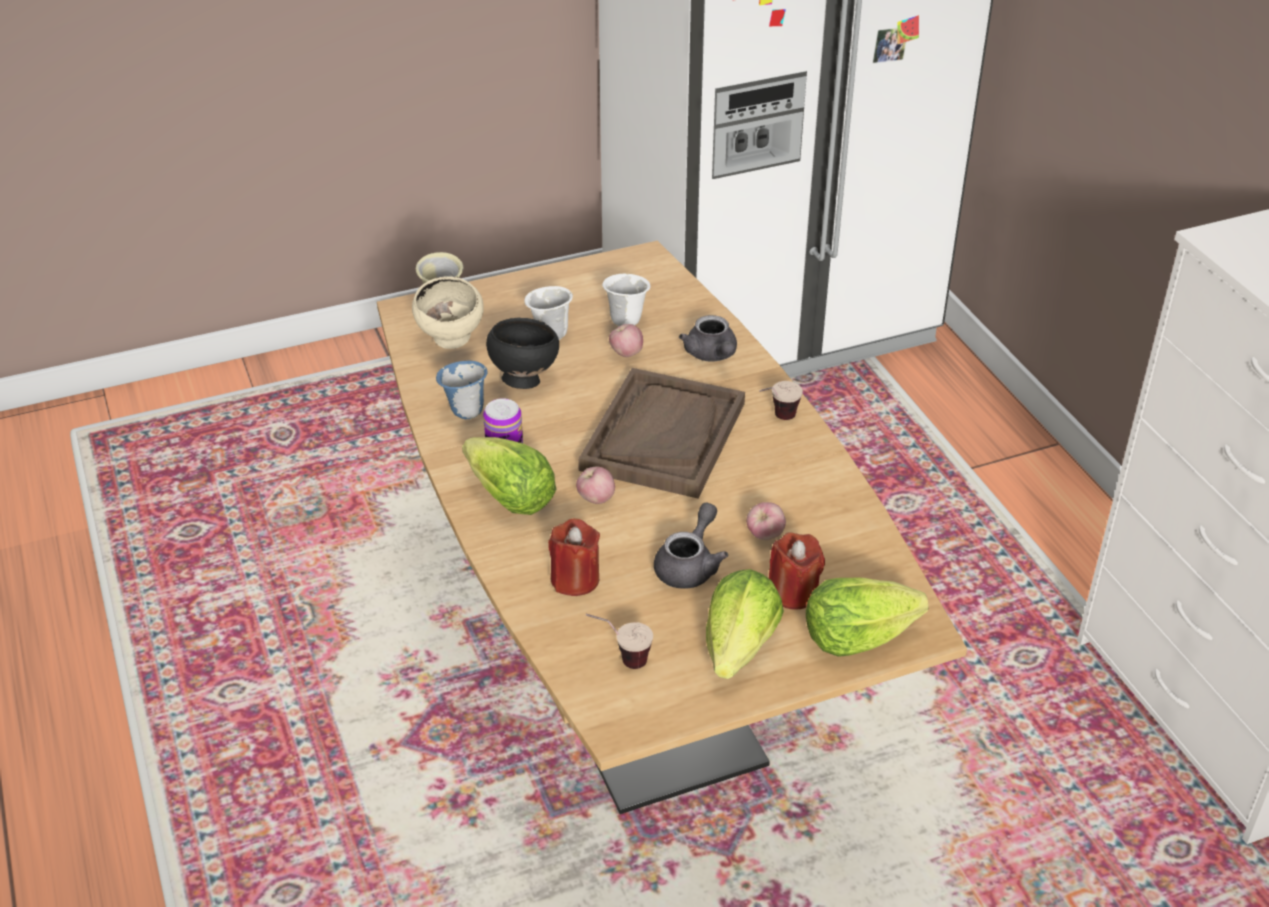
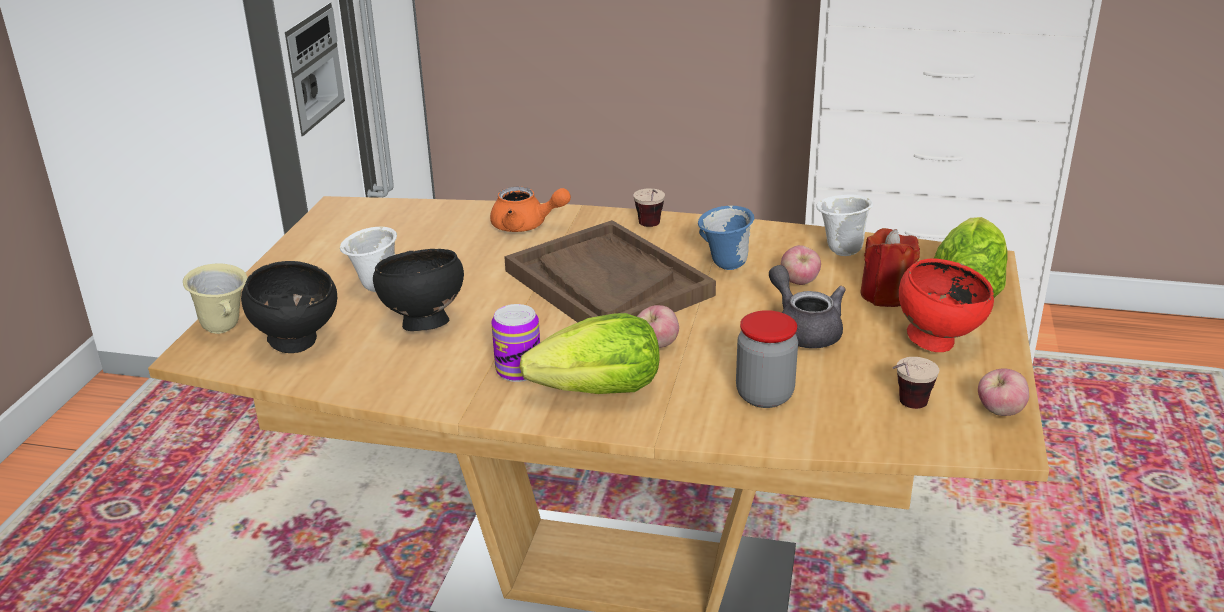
camera: 55 degrees left, 10 degrees down
beige bowl [412,276,484,349] -> black bowl [241,261,337,353]
blue mug [436,361,488,419] -> blue mug moved to [698,206,755,270]
red candle [548,518,600,596] -> jar [736,310,798,408]
white mug [602,274,651,326] -> white mug moved to [816,195,873,256]
apple [609,324,643,357] -> apple moved to [978,368,1029,416]
grey teapot [679,315,737,361] -> orange teapot [490,187,571,232]
lettuce [706,569,784,679] -> red bowl [899,258,994,352]

